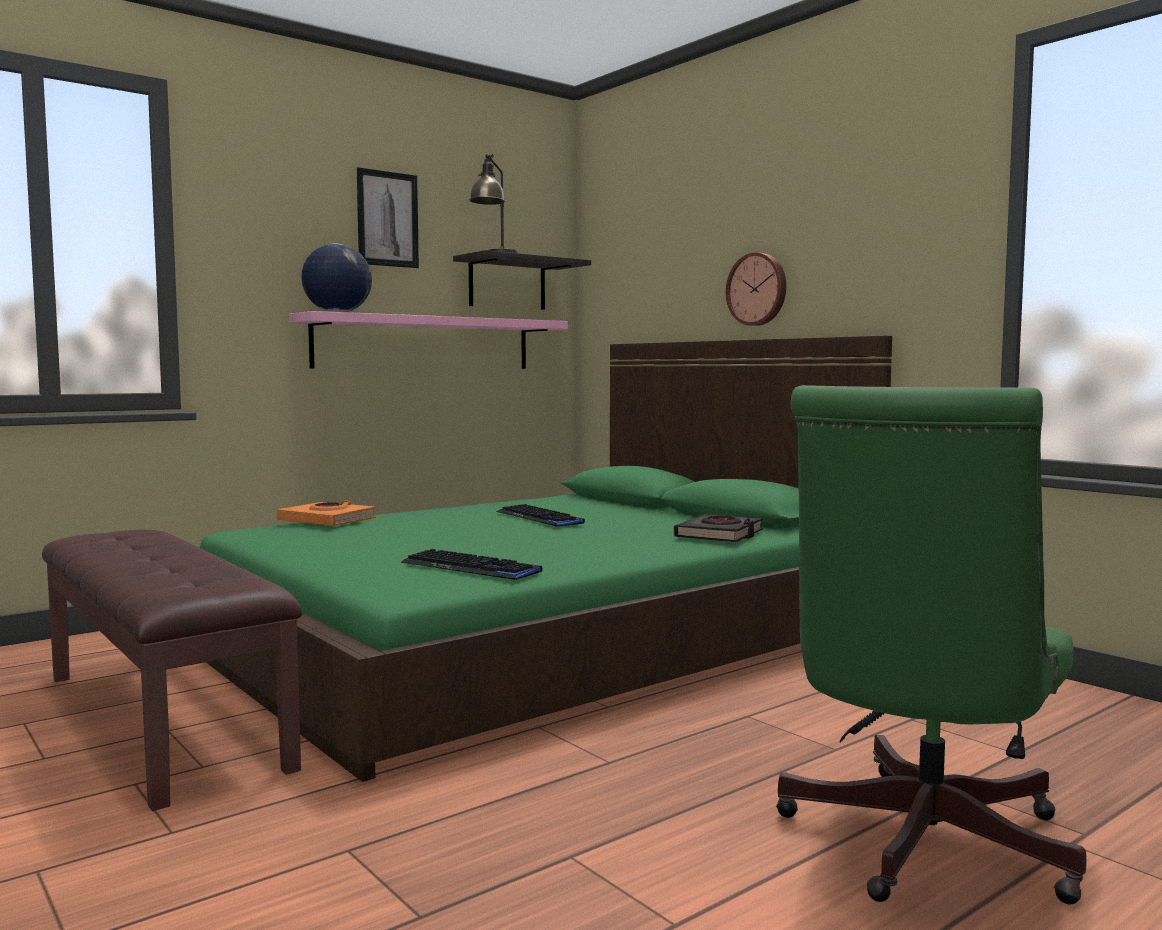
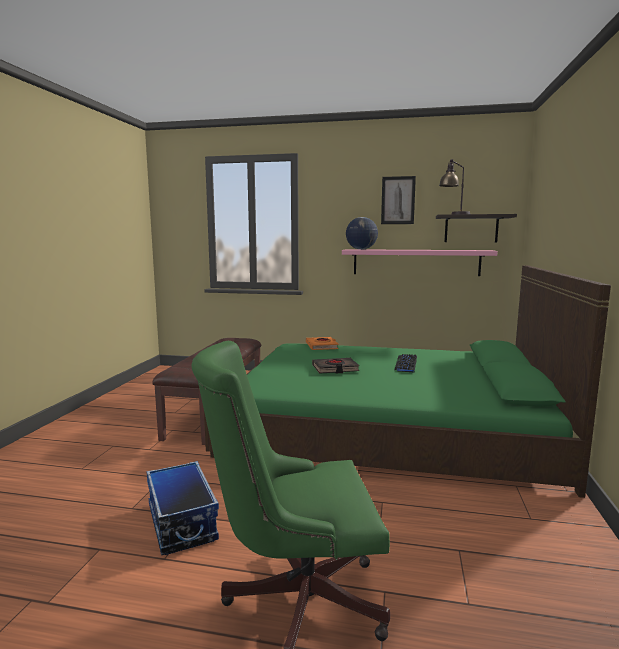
camera: 50 degrees right, 5 degrees up
keyboard [400,549,543,580] -> none
black book [674,514,763,542] -> black book moved to [312,358,359,374]
wall clock [726,252,786,326] -> none
none -> storage box [147,461,219,555]

